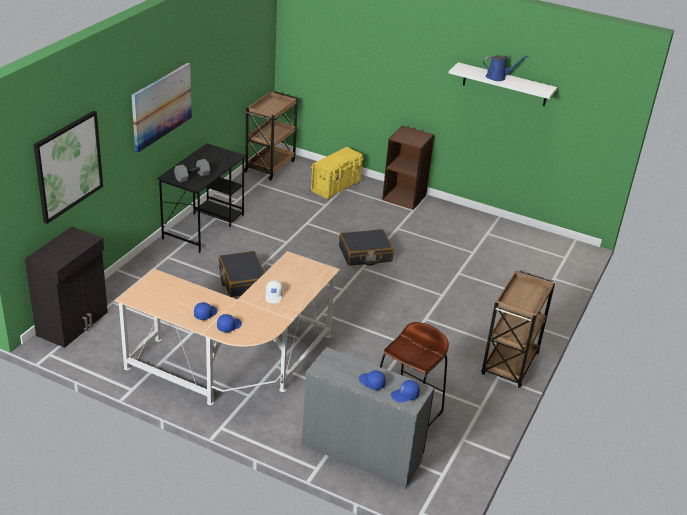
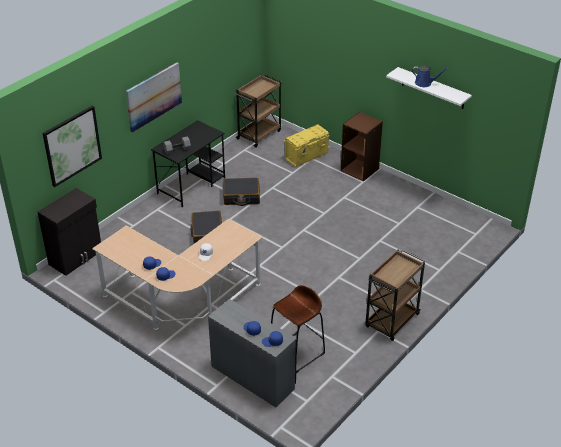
camera: 15 degrees right, 5 degrees up
black suitcase [339,229,394,266] -> black suitcase moved to [223,178,260,206]

